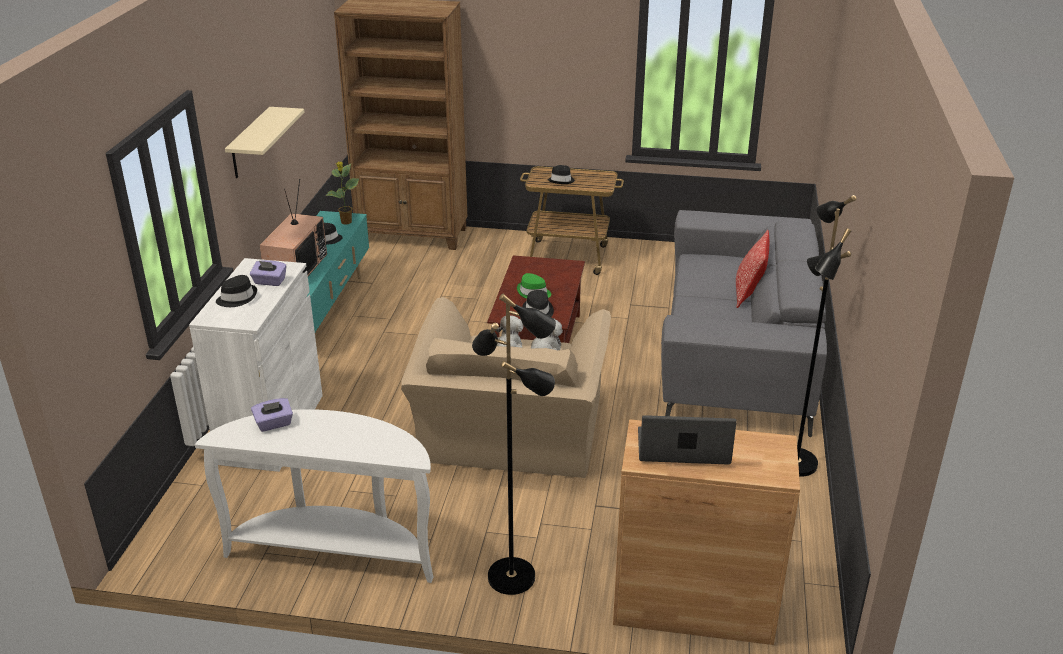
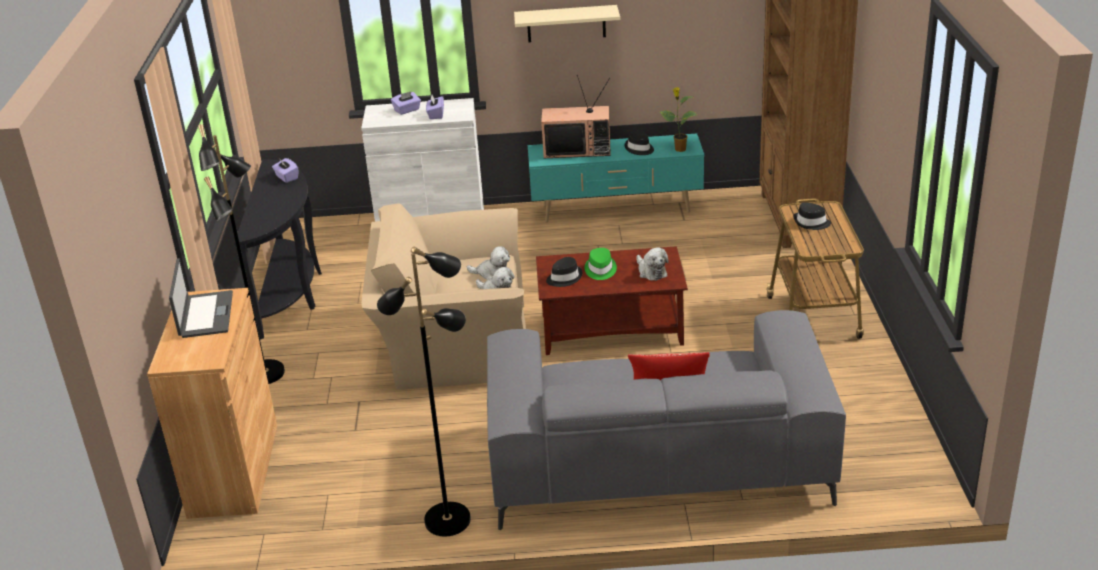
camera: 80 degrees right, 0 degrees up
white console table [195,409,434,583] -> black console table [234,159,322,340]
black hat [216,275,257,307] -> purple tissue box [391,92,421,115]
none -> plush toy [636,247,669,281]

